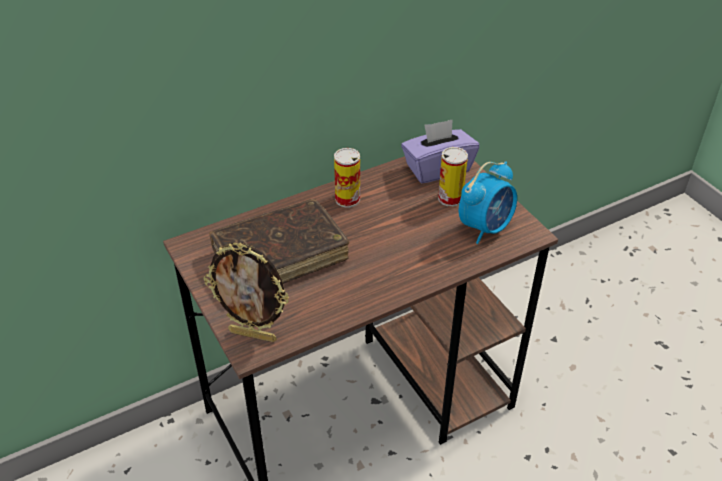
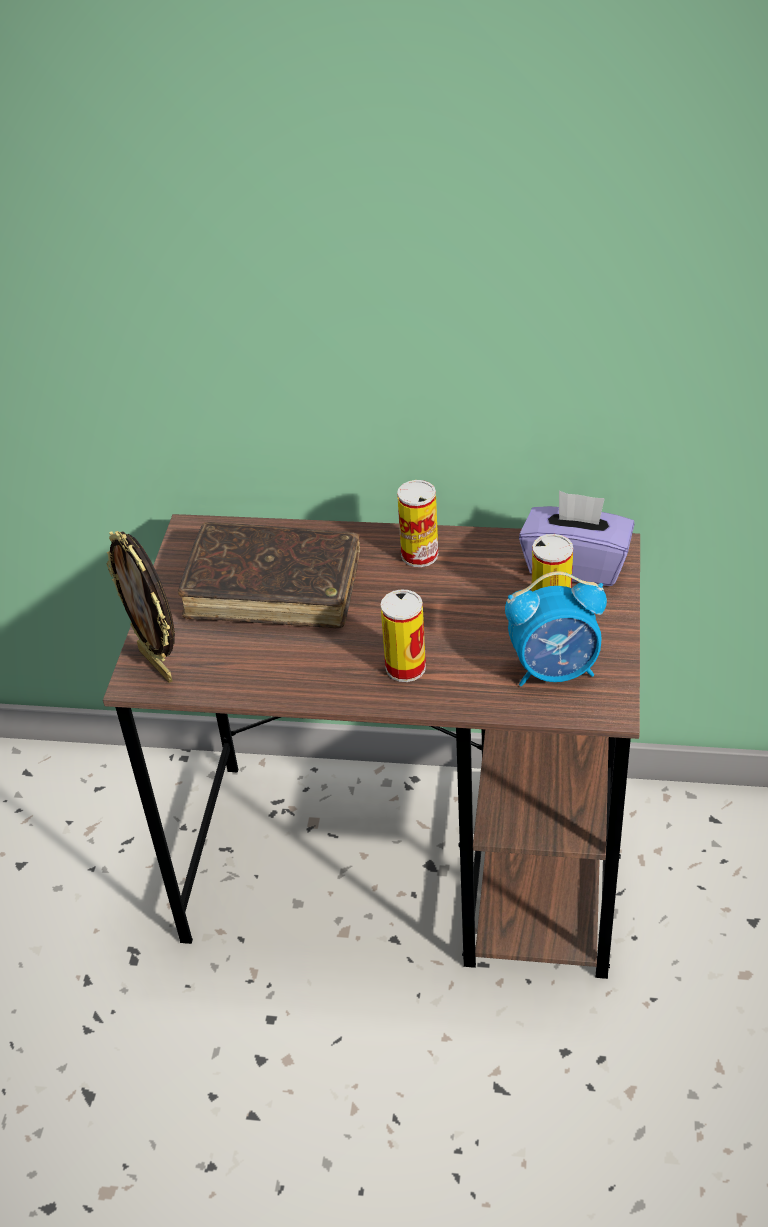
camera: 40 degrees right, 0 degrees up
none -> can [380,589,426,682]

